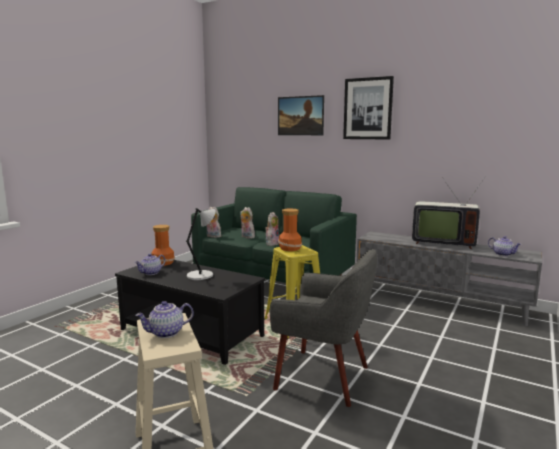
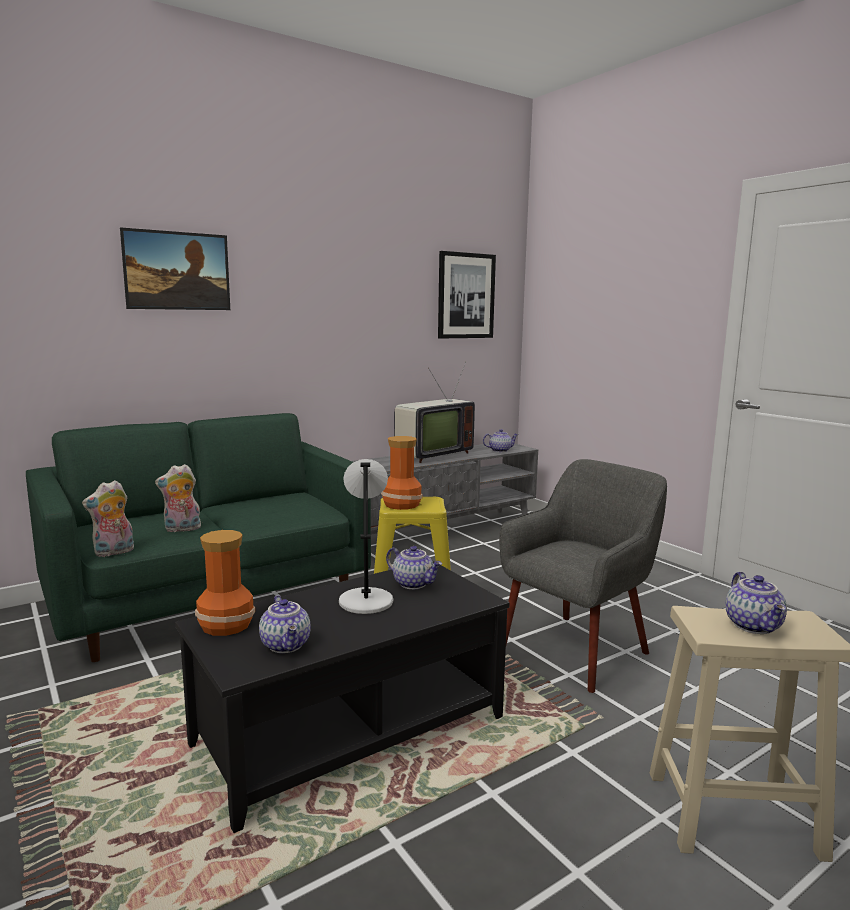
camera: 65 degrees left, 0 degrees up
plush toy [265,212,279,246] -> none
picture [343,76,394,140] -> picture moved to [438,251,496,339]
none -> teapot [386,546,442,589]

